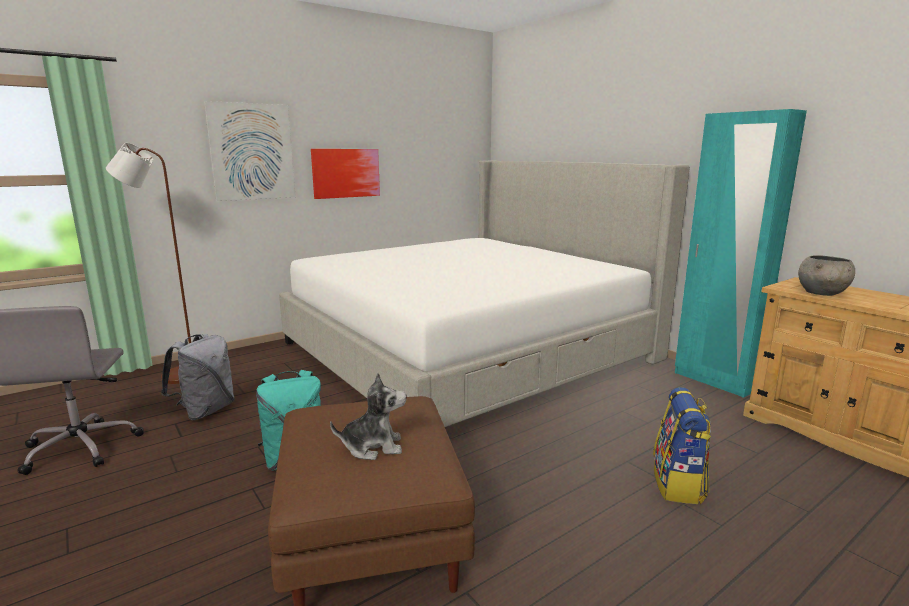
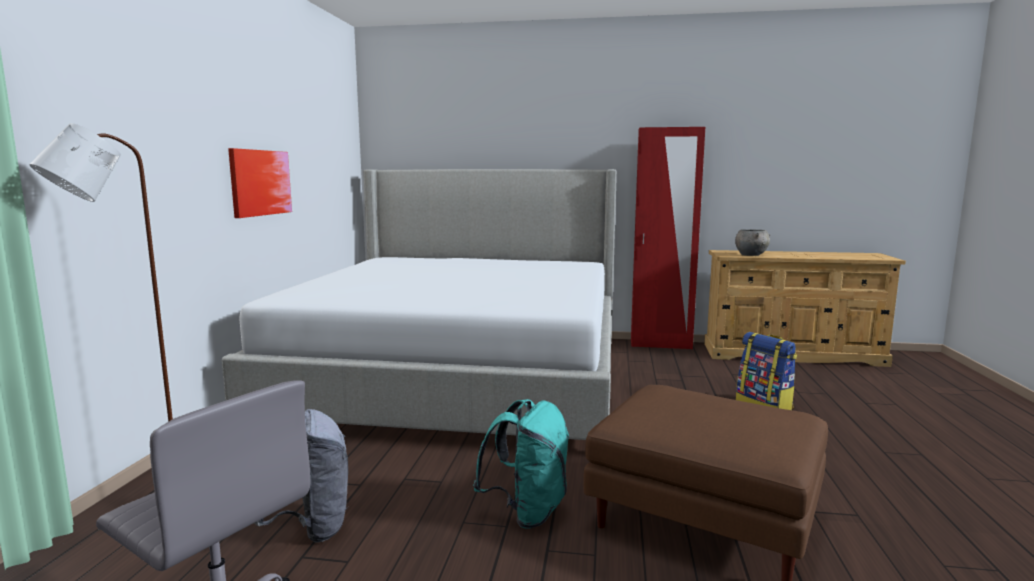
camera: 45 degrees left, 5 degrees down
picture [204,101,296,201] -> none
plush toy [330,373,407,460] -> none
turquoise wardrobe [675,109,807,398] -> red wardrobe [631,127,705,349]

